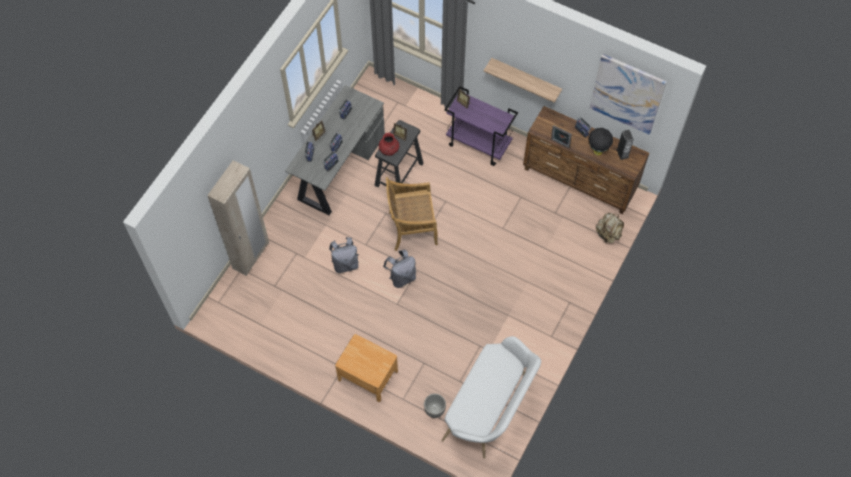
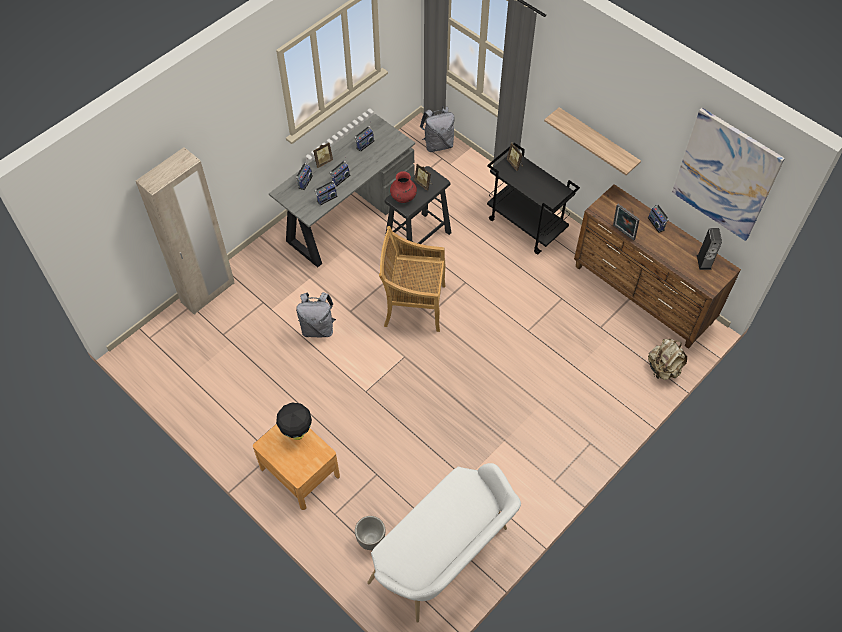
camera: 15 degrees right, 5 degrees down
grey backpack [383,250,416,288] -> grey backpack moved to [420,106,455,152]
purple cart [444,86,518,166] -> black cart [487,143,580,254]
black table lamp [588,128,613,155] -> black table lamp moved to [276,402,312,440]

